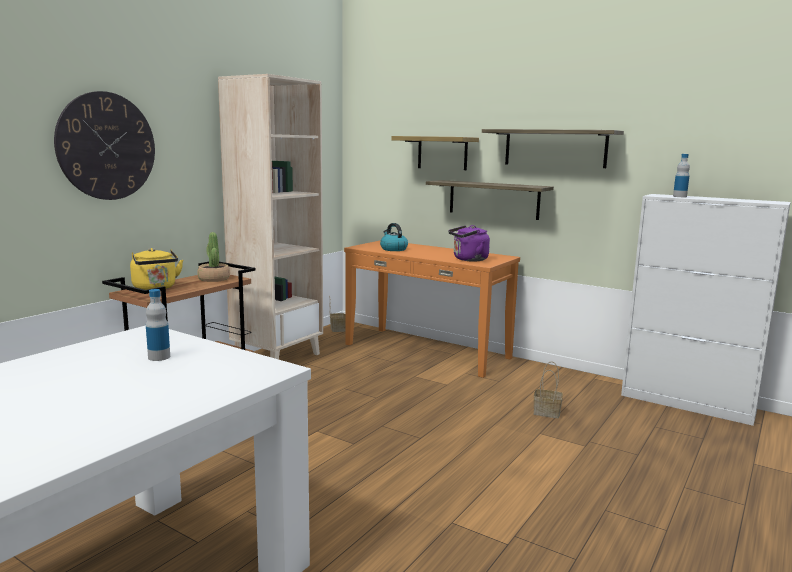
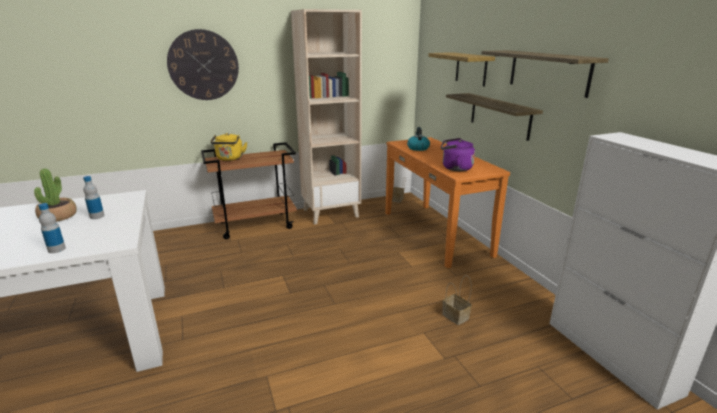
camera: 35 degrees right, 10 degrees up
potted plant [197,232,230,282] -> potted plant moved to [34,168,77,222]
bottle [673,154,690,197] -> bottle moved to [38,203,66,253]

